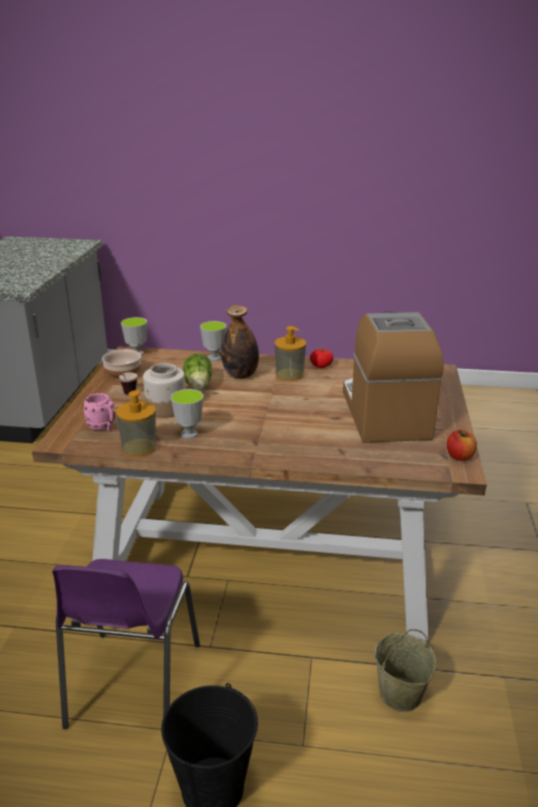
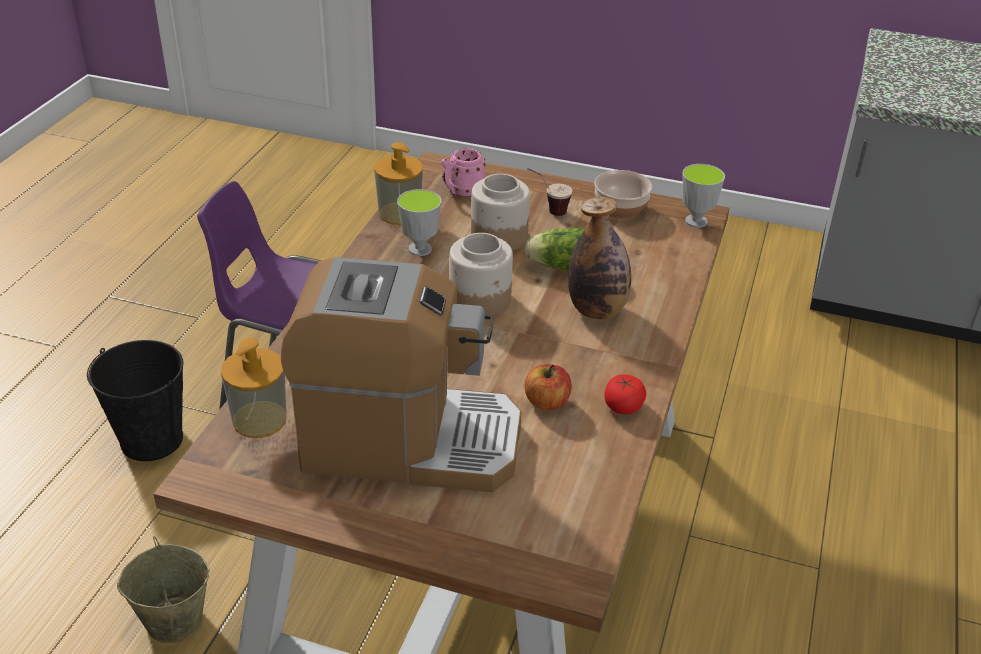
camera: 100 degrees right, 10 degrees up
cup [200,321,226,361] -> none
soap dispenser [274,326,306,381] -> soap dispenser moved to [221,338,287,438]
apple [447,430,477,461] -> apple moved to [525,364,572,410]
none -> jar [449,233,513,316]

